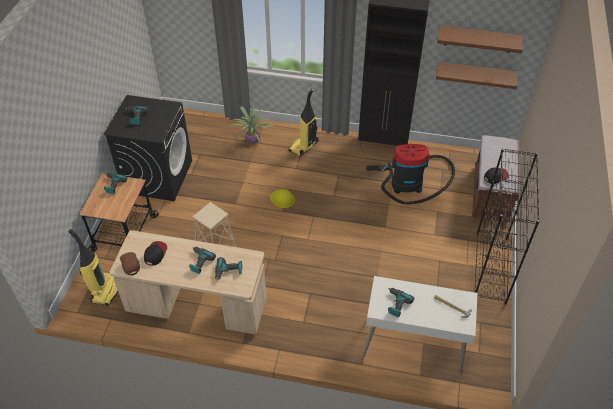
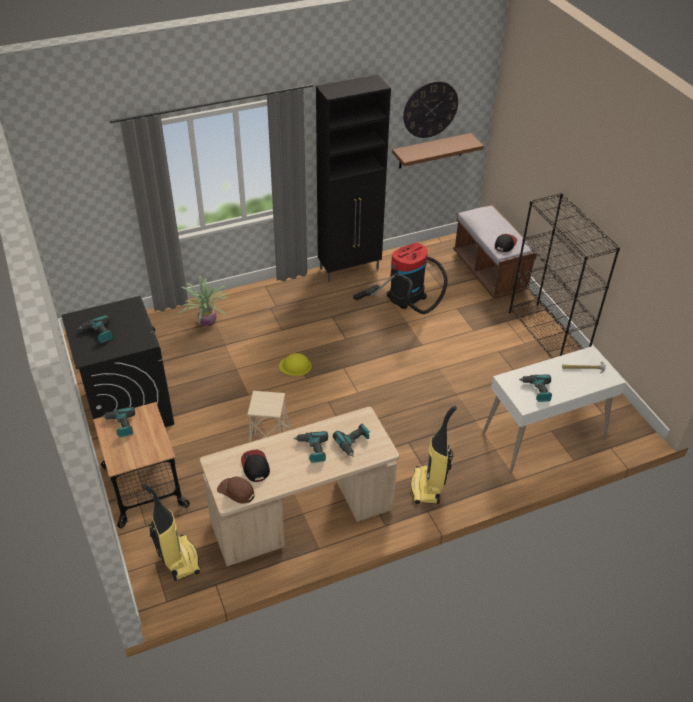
camera: 35 degrees left, 5 degrees down
vacuum cleaner [289,89,318,157] -> vacuum cleaner moved to [411,405,457,504]
brown shelf [437,26,523,53] -> wall clock [403,81,458,138]

